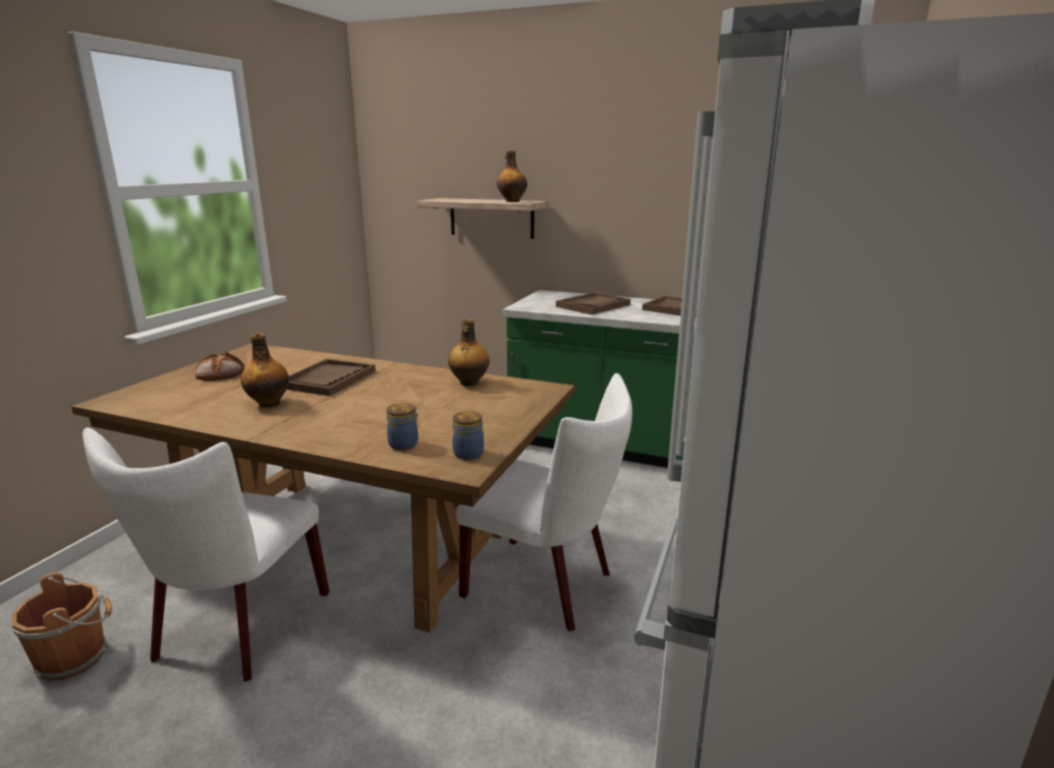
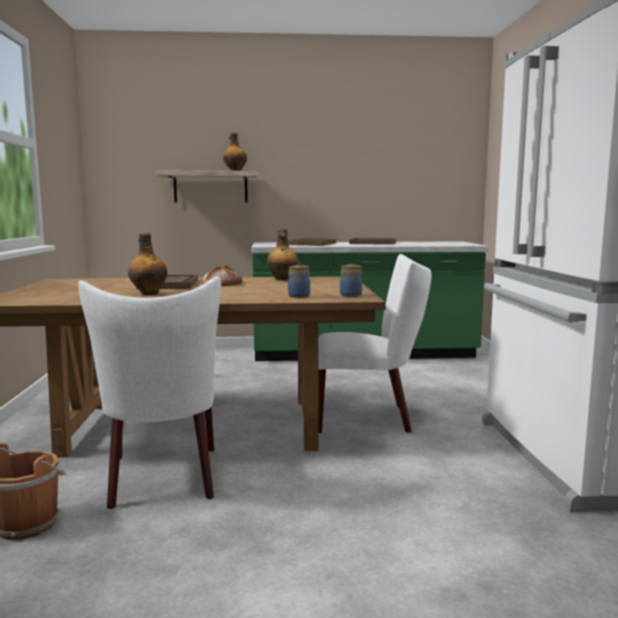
camera: 25 degrees left, 10 degrees down
bread [195,352,245,381] -> bread moved to [202,265,242,286]

